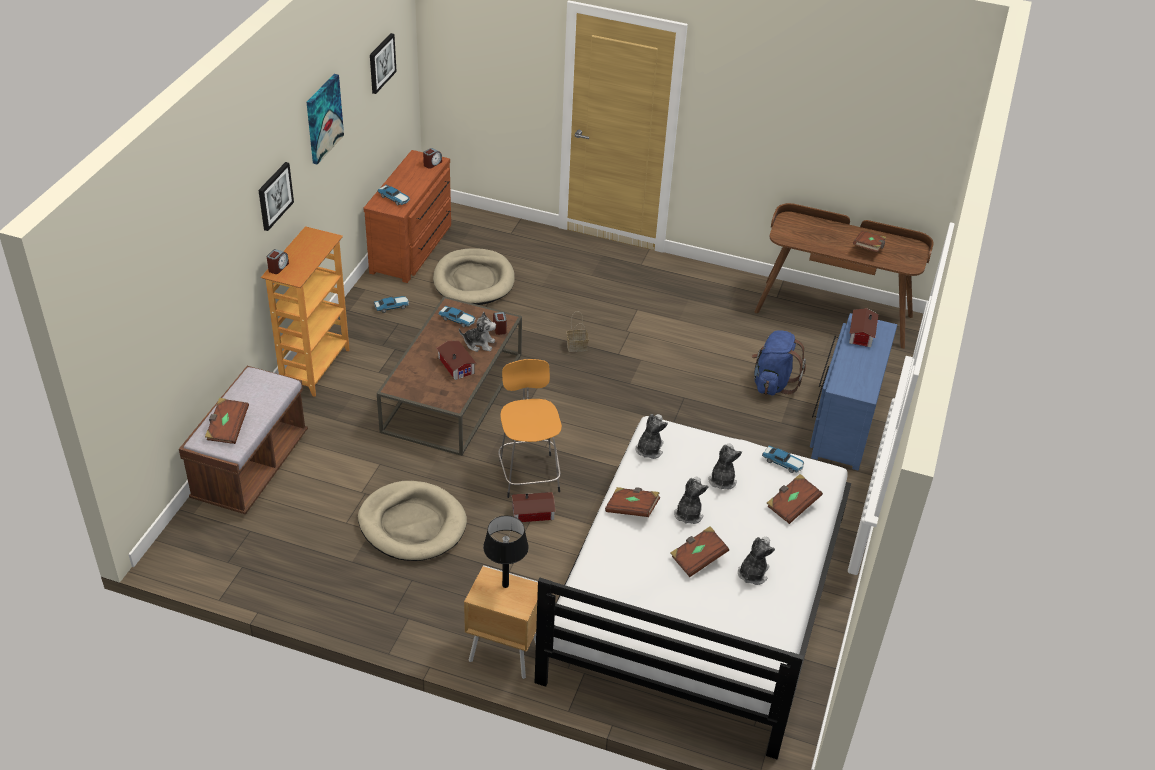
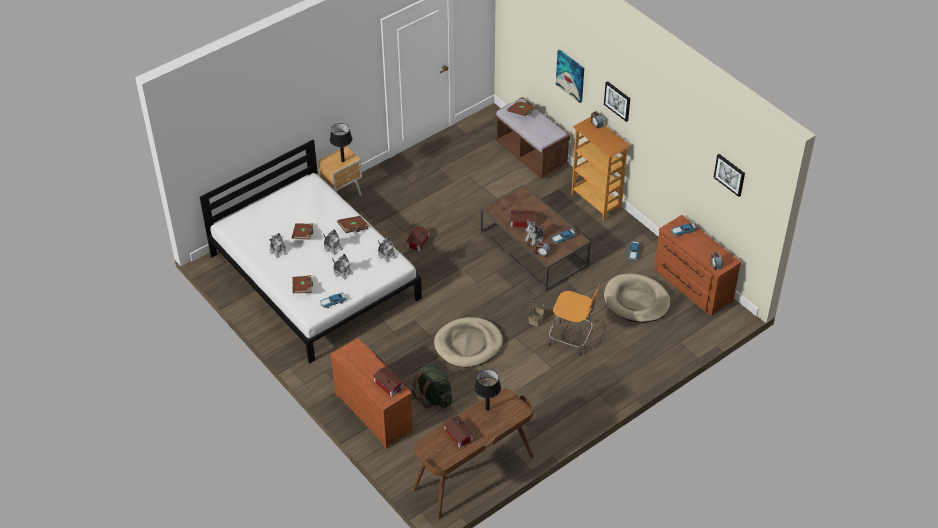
camera: 125 degrees right, 5 degrees up
picture [306,74,344,165] -> picture moved to [556,50,584,103]
beige dog bed [358,481,467,561] -> beige dog bed moved to [434,317,503,367]
orange stool [498,359,562,498] -> orange stool moved to [549,284,600,356]
blue backpack [752,330,806,396] -> green backpack [411,363,452,409]
blue dresser [810,313,897,470] -> brown dresser [330,338,413,448]
brown book [853,231,887,252] -> toy house [443,415,474,448]
none -> black table lamp [474,369,501,411]

